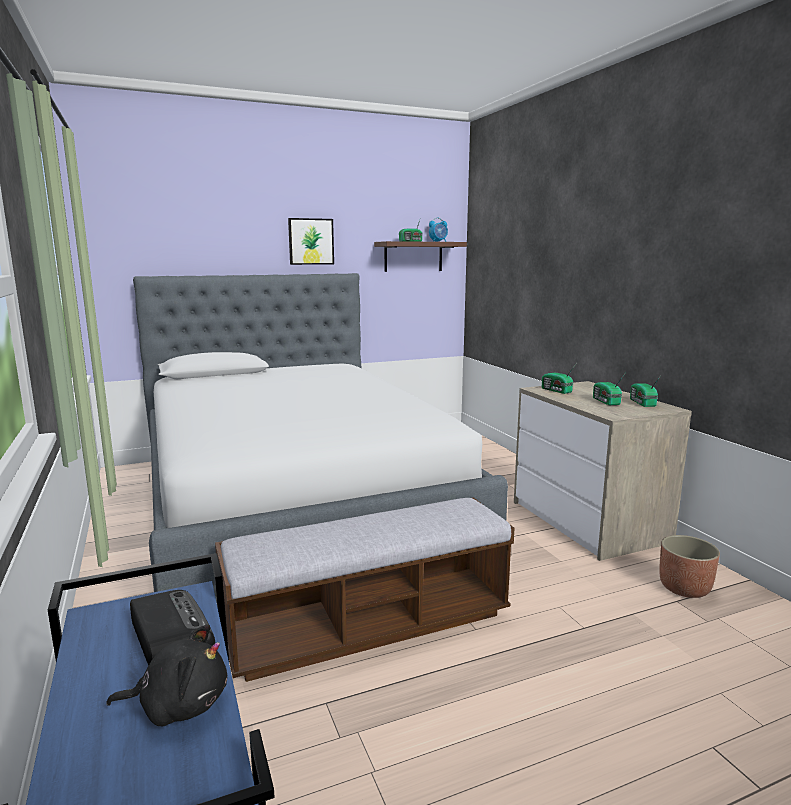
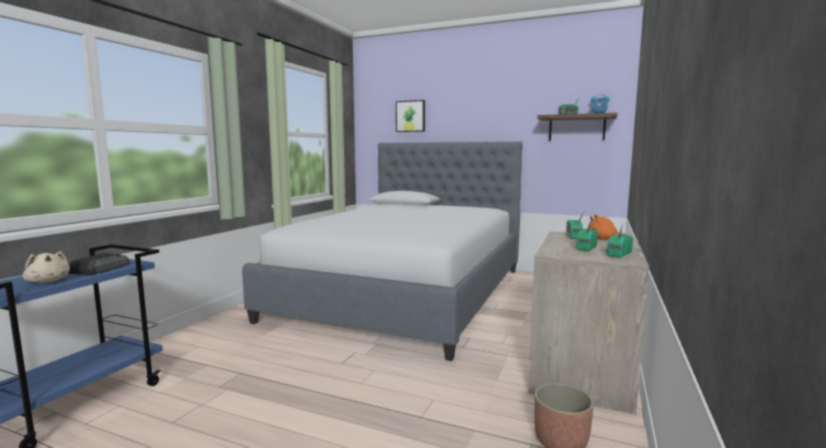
camera: 45 degrees right, 5 degrees down
black plush toy [106,624,227,726] -> beige plush toy [23,251,70,283]
bench [215,497,514,682] -> none
picture [288,218,334,265] -> picture moved to [396,100,425,132]
none -> orange plush toy [589,214,626,240]

